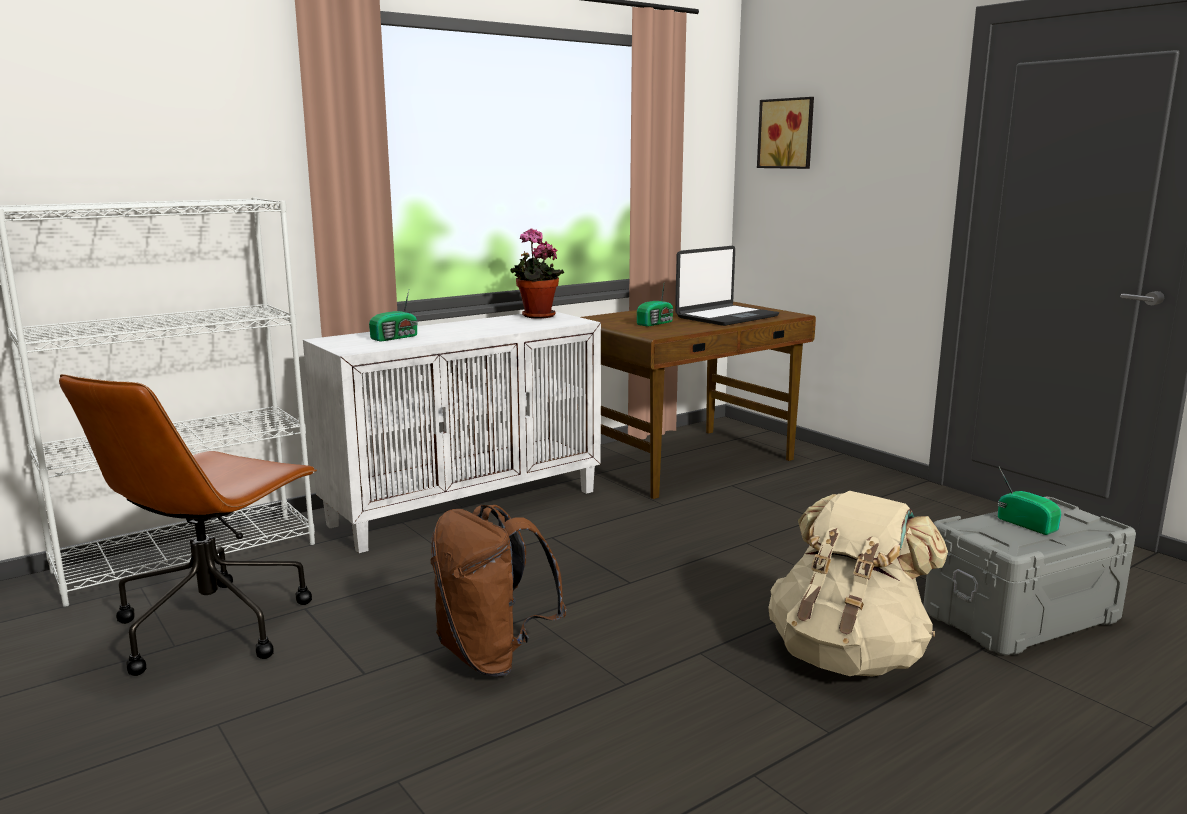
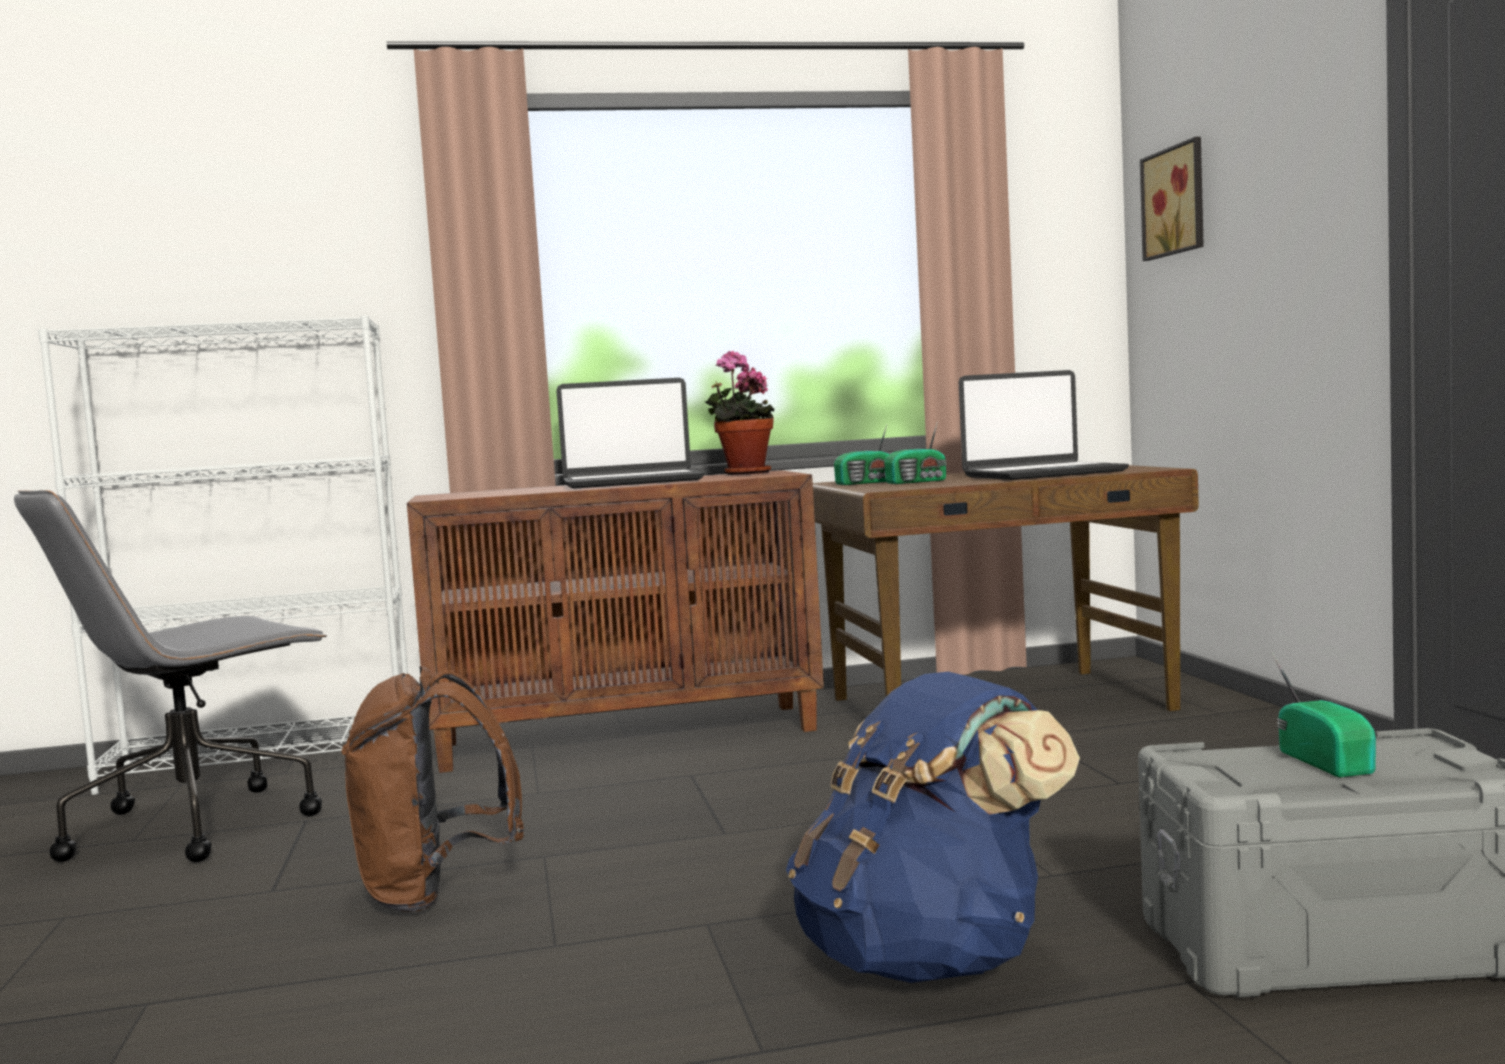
camera: 25 degrees right, 10 degrees down
brown office chair [59,374,317,676] -> grey office chair [14,490,327,862]
white cabinet [303,312,601,553] -> brown cabinet [407,470,824,773]
radio [369,290,418,342] -> radio moved to [834,425,889,485]
beige backpack [768,491,948,677] -> blue backpack [786,672,1080,983]
none -> laptop [556,378,704,489]

